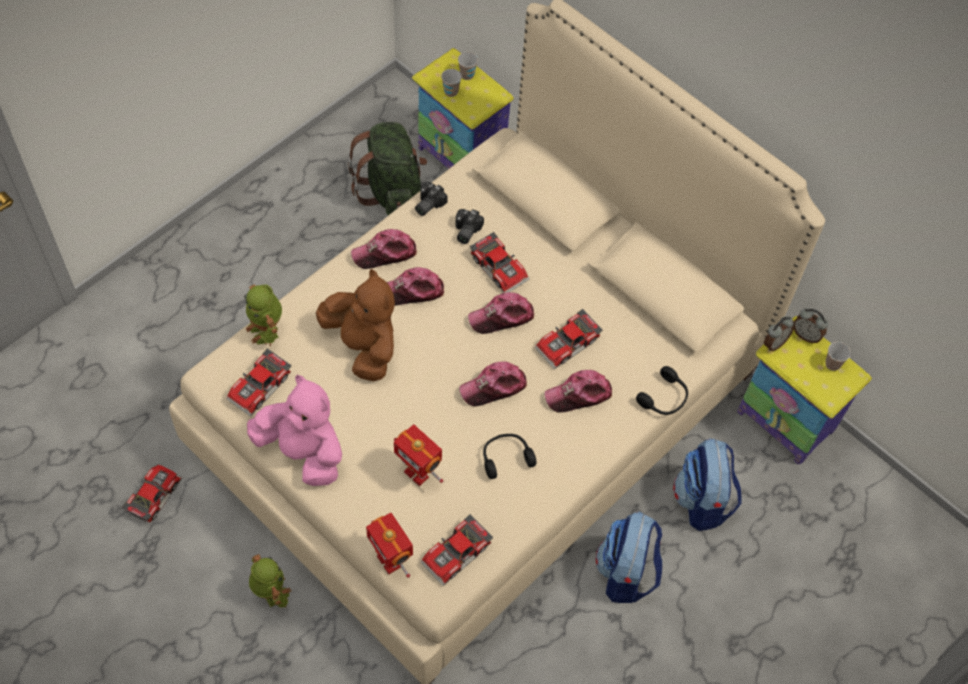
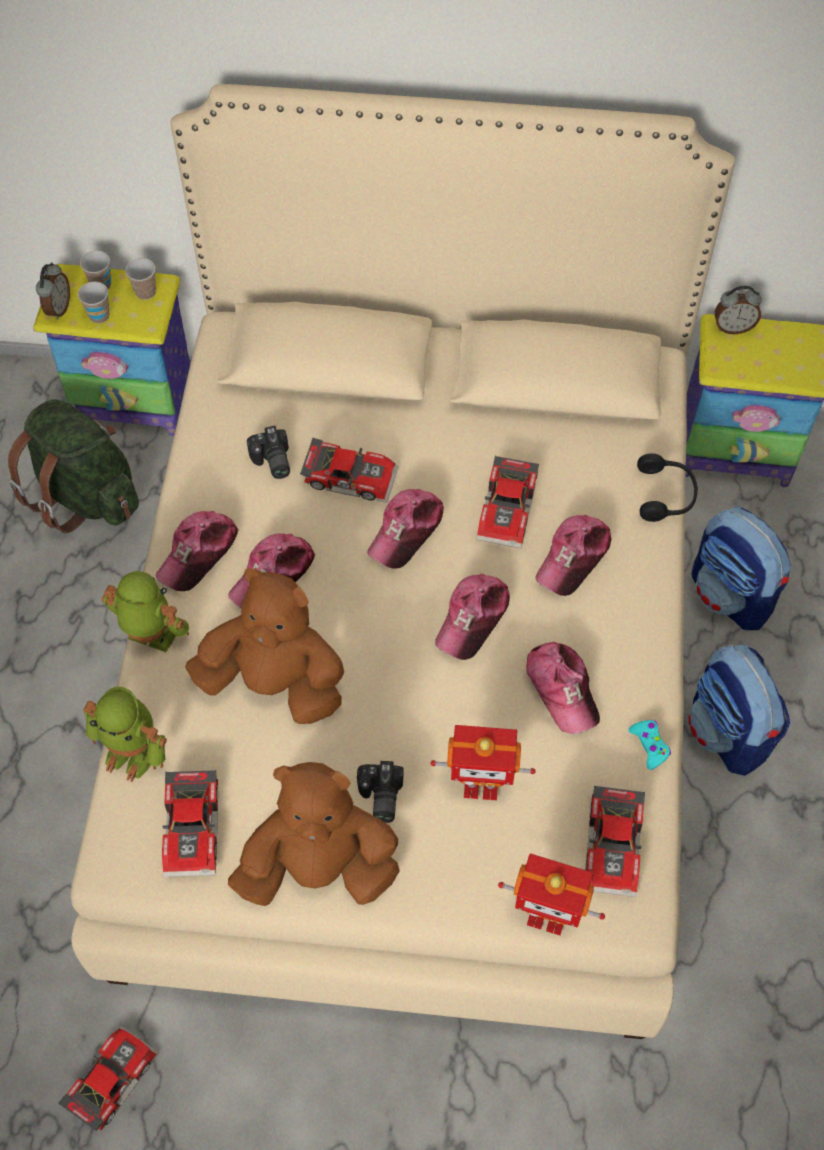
camera: 35 degrees left, 0 degrees up
toy car [122,465,183,522] -> toy car turned 45 degrees clockwise [58,1026,159,1131]
pink plush toy [247,375,342,486] -> brown plush toy [228,762,400,906]
toy robot [249,554,291,608] -> toy robot moved to [102,571,189,652]
camera [415,182,448,216] -> camera moved to [357,761,404,823]
black headphones [483,434,536,479] -> cap [526,642,600,734]
alarm clock [764,316,794,351] -> alarm clock moved to [36,262,70,320]
cup [825,342,851,371] -> cup moved to [125,258,156,300]
none -> turquoise game controller [629,720,671,770]

